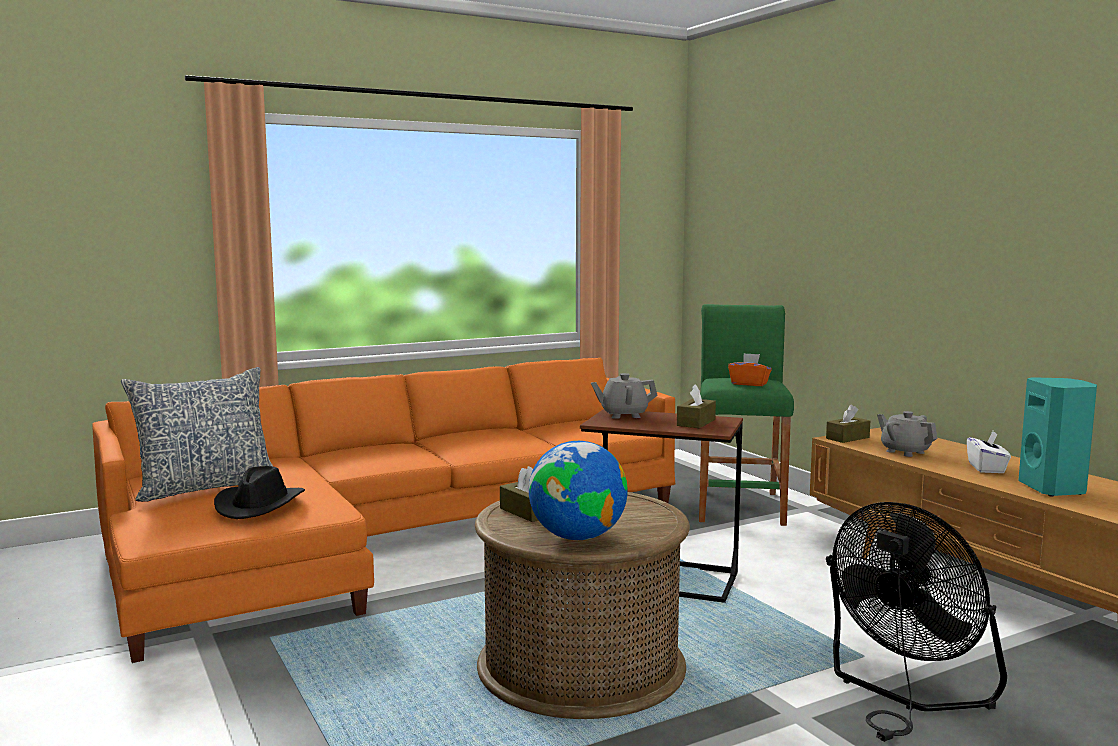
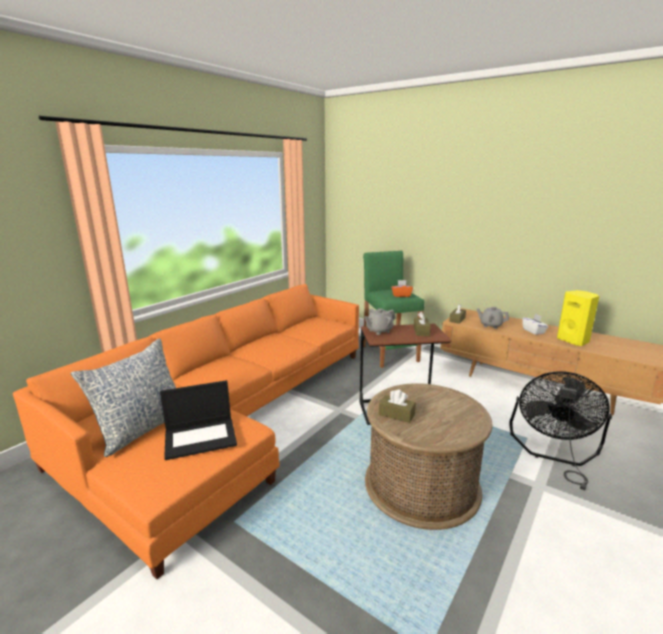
camera: 25 degrees left, 10 degrees up
black hat [214,466,305,519] -> laptop [160,380,237,460]
globe [529,441,628,540] -> none
turquoise speaker [1018,377,1097,497] -> yellow speaker [557,290,599,346]

